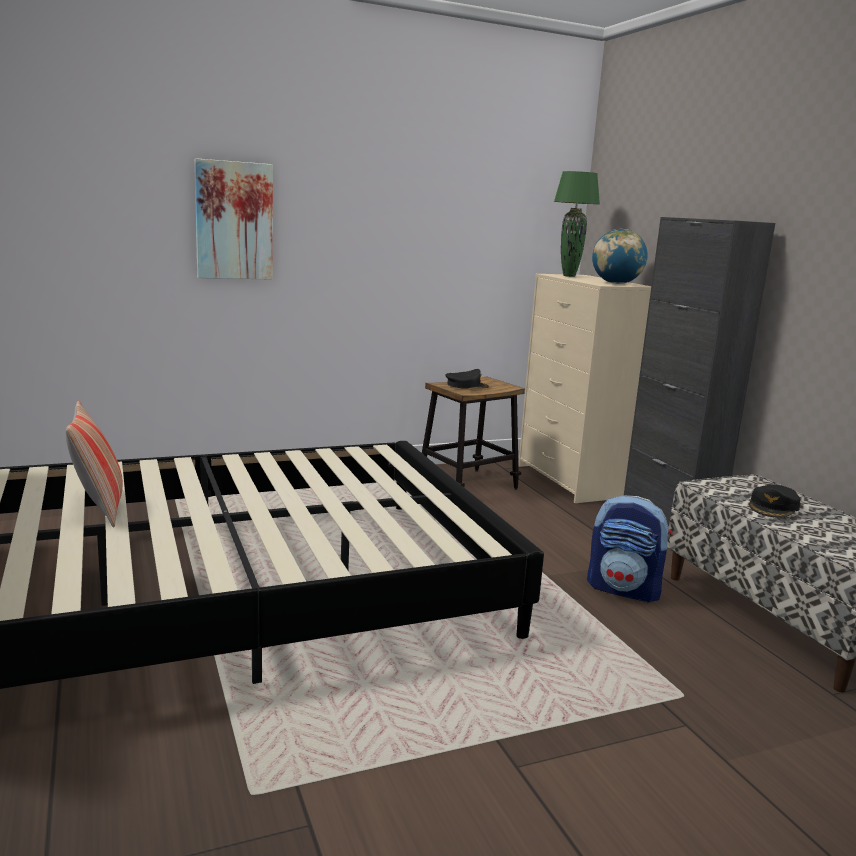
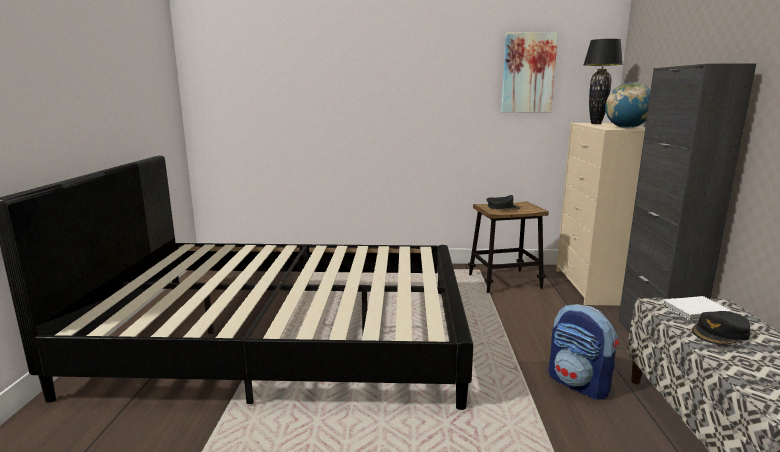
camera: 25 degrees right, 0 degrees up
pillow [66,401,123,528] -> none
picture [195,158,273,280] -> picture moved to [501,32,558,112]
green table lamp [554,171,600,277] -> black table lamp [584,39,623,124]
none -> white book [663,296,732,320]

